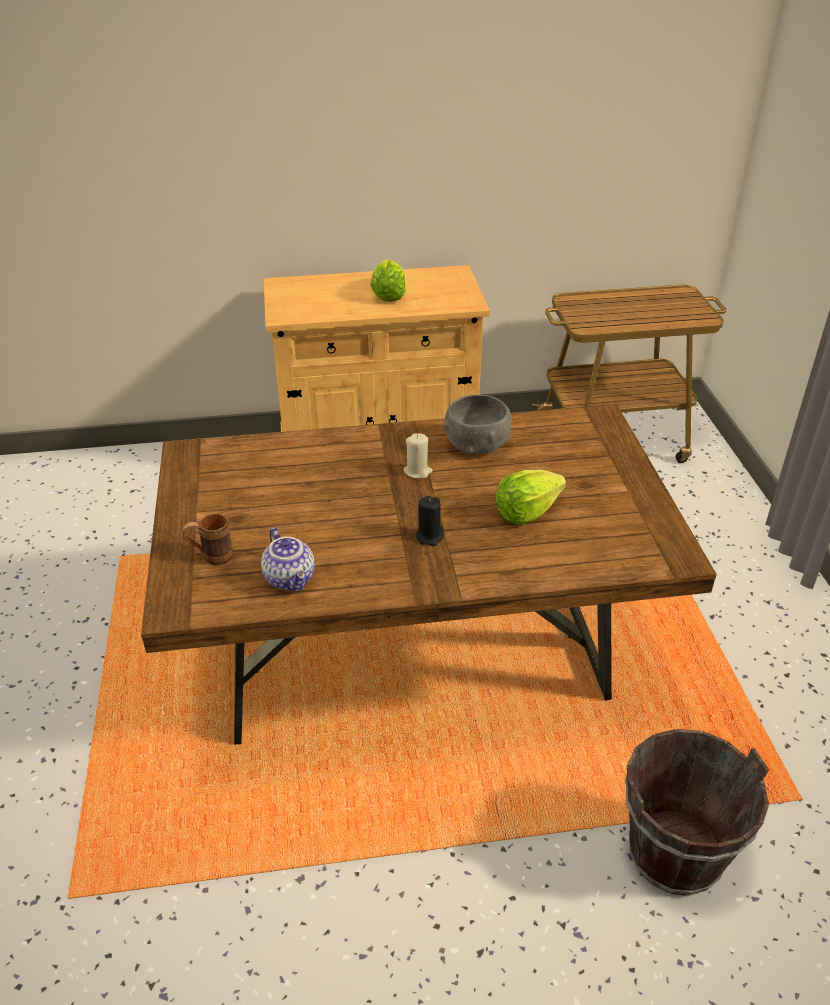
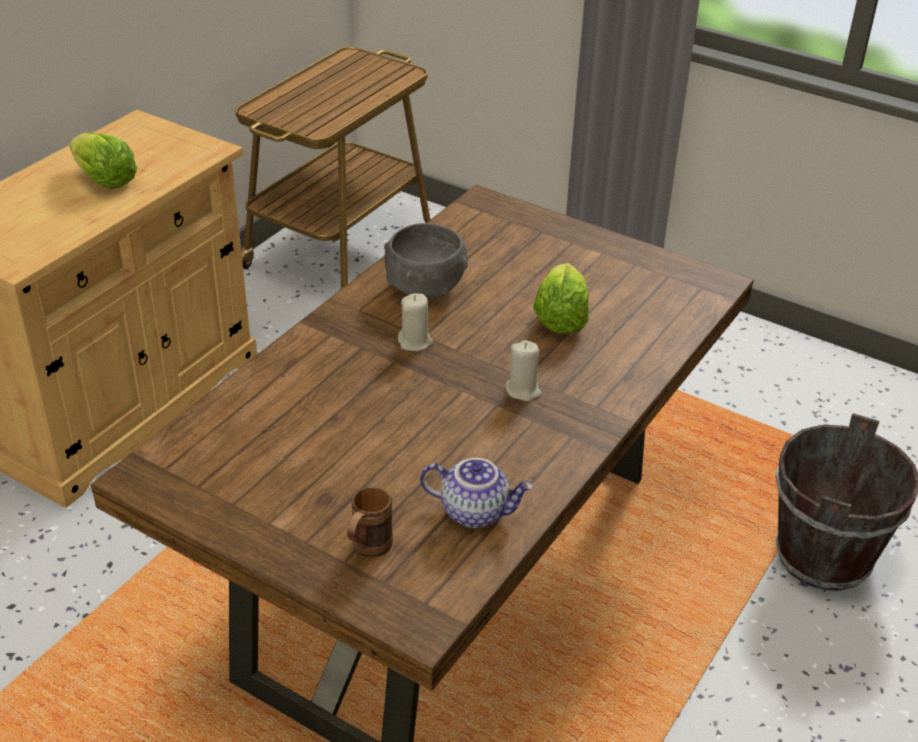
camera: 50 degrees left, 0 degrees up
black candle [415,496,444,546] -> beige candle [505,340,542,402]

